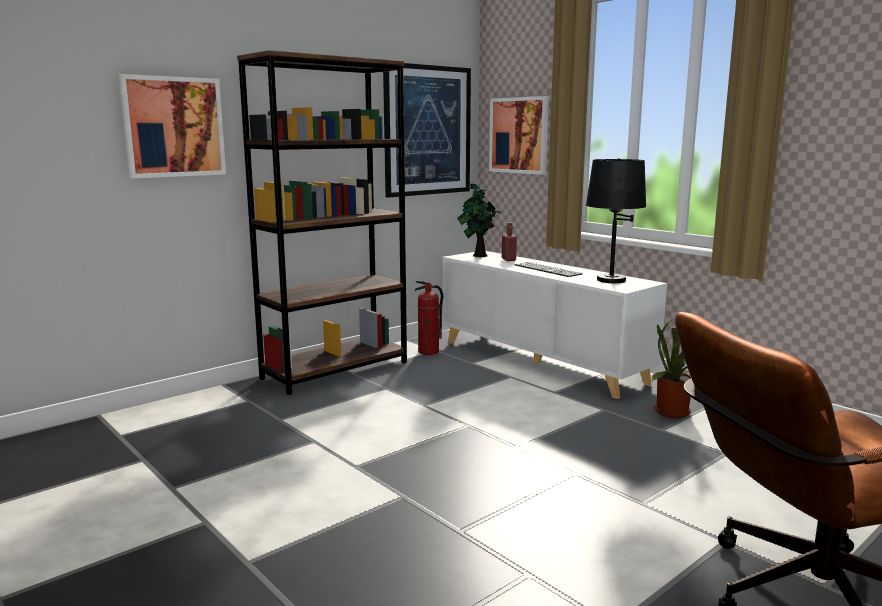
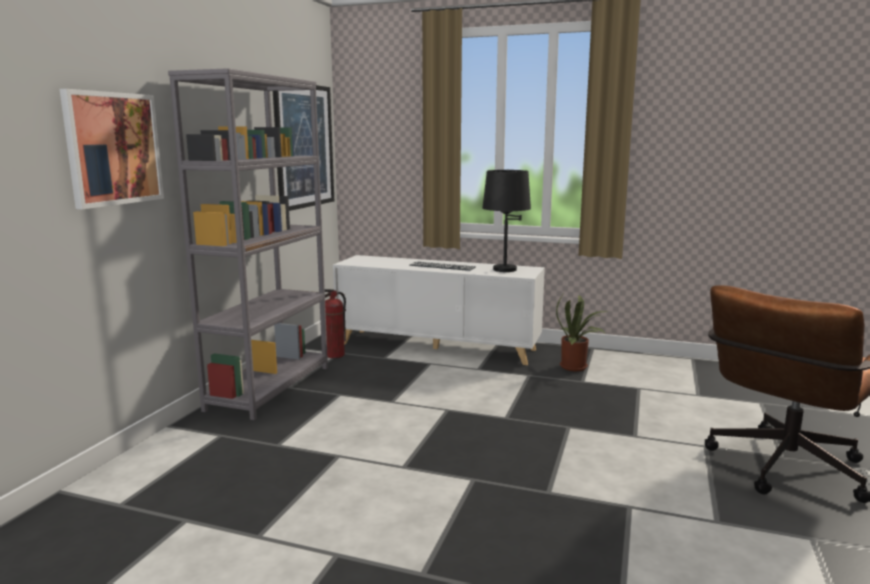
camera: 30 degrees left, 0 degrees up
brown bookcase [237,50,407,395] -> grey bookcase [168,68,328,420]
potted plant [457,184,501,257] -> none
picture [489,96,549,175] -> none
red bottle [502,223,517,261] -> none

